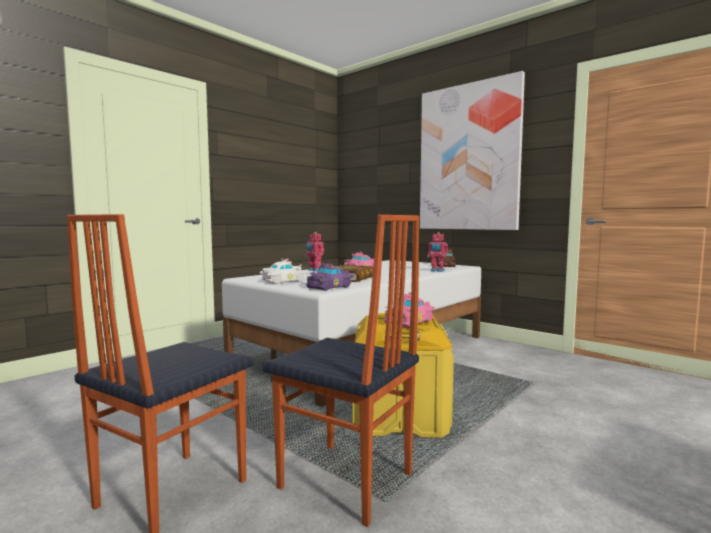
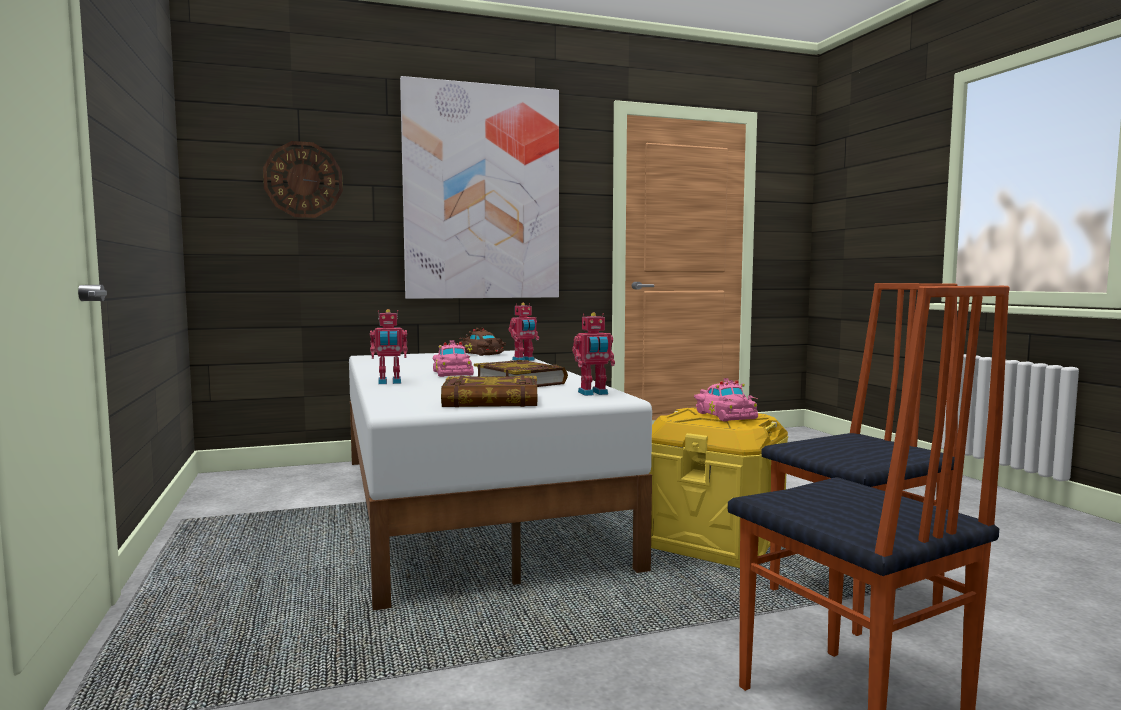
camera: 60 degrees left, 0 degrees up
white toy car [260,258,305,284] -> book [441,375,537,407]
purple toy car [306,262,353,291] -> toy robot [572,312,615,396]
none -> wall clock [263,141,343,218]

